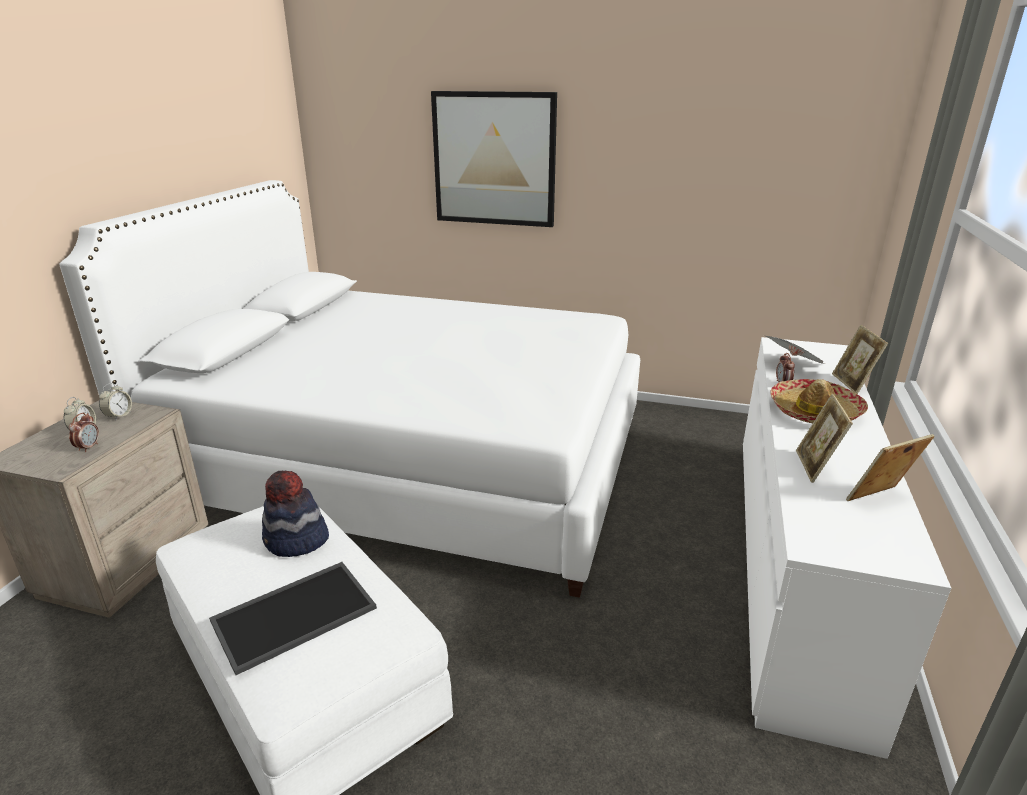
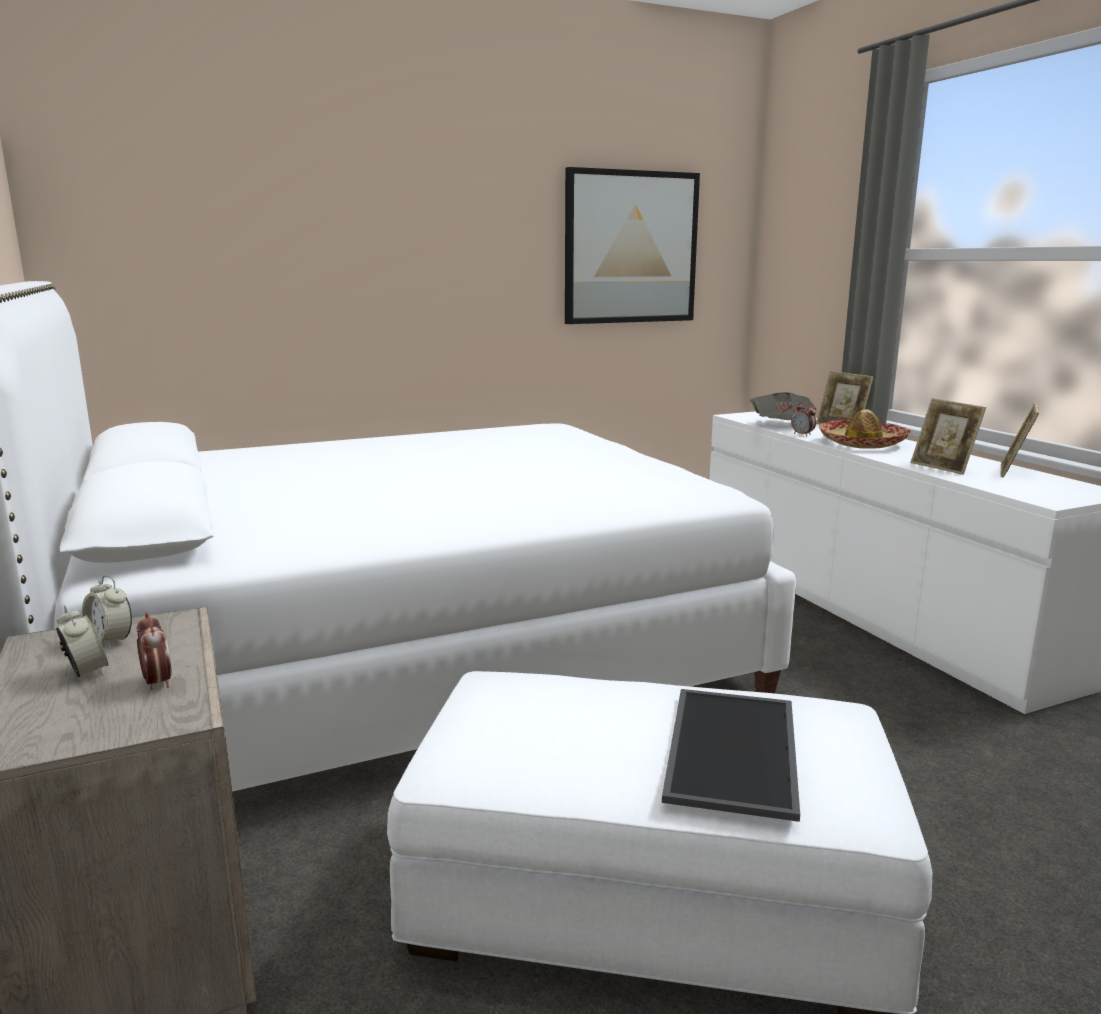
camera: 40 degrees left, 10 degrees down
alarm clock [99,383,132,421] -> alarm clock turned 150 degrees clockwise [82,575,132,649]
hat [262,470,329,557] -> none
picture [431,91,557,227] -> picture moved to [565,167,700,324]

